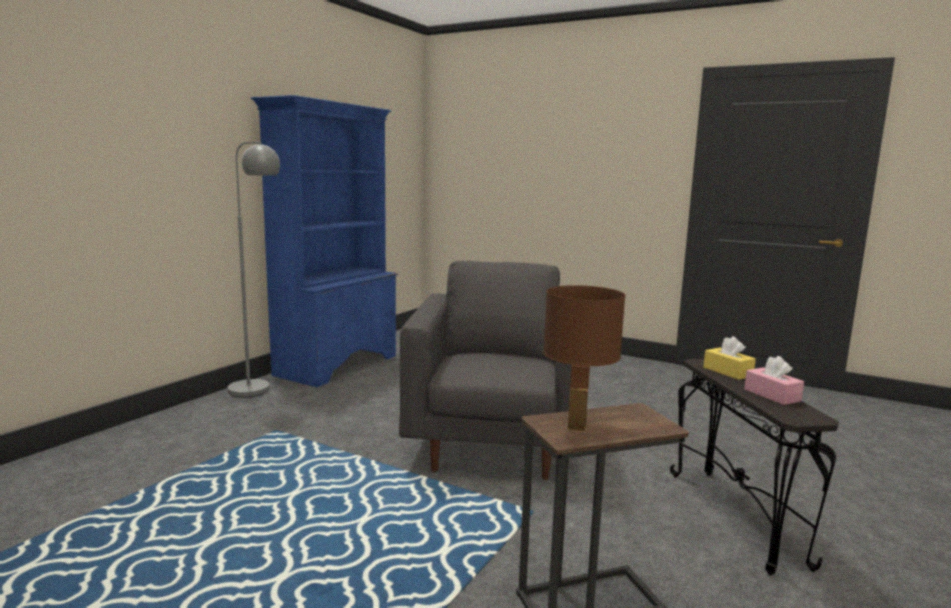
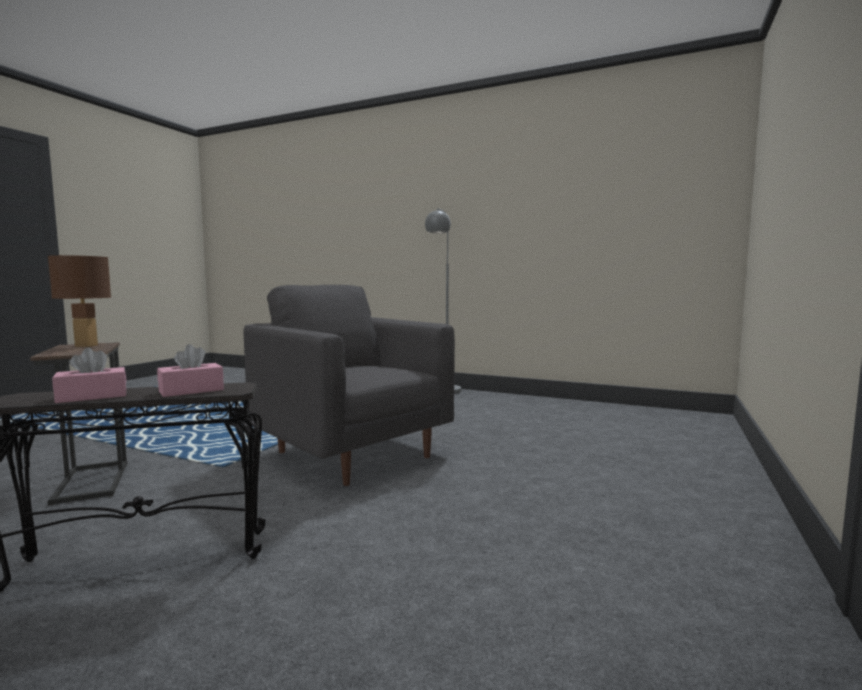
camera: 85 degrees right, 5 degrees down
blue bookcase [250,95,398,387] -> none
grey armchair [399,261,572,480] -> grey armchair turned 135 degrees counterclockwise [244,285,455,486]
yellow tissue box [703,336,756,380] -> pink tissue box [157,344,224,397]

